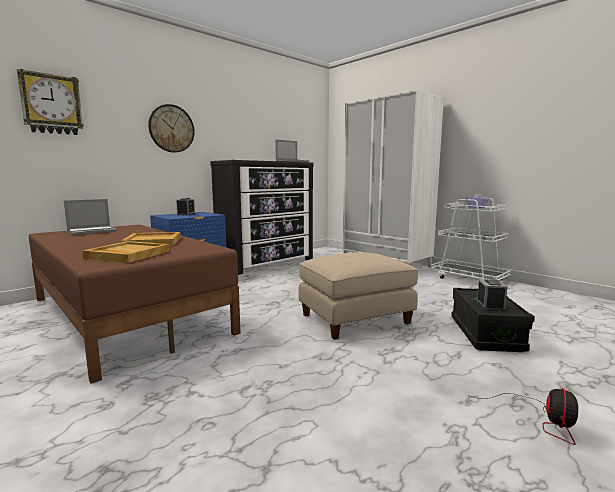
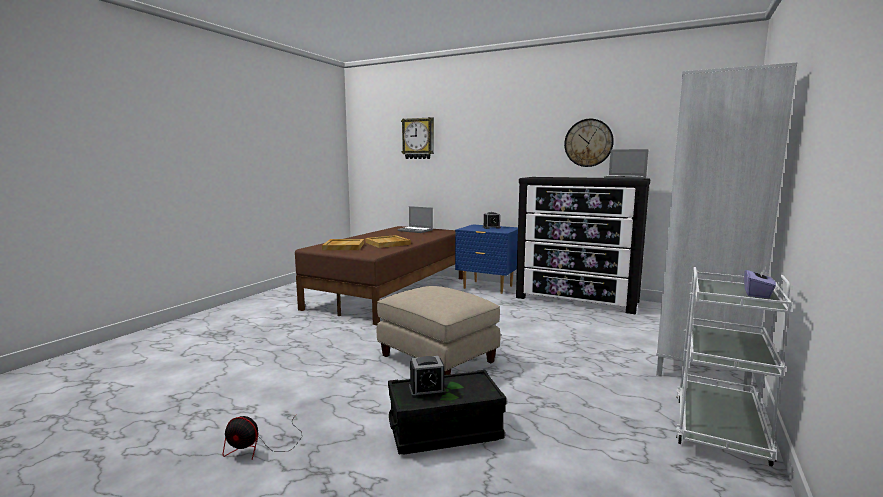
camera: 70 degrees right, 0 degrees up
wall clock [148,104,195,153] -> wall clock moved to [564,119,614,167]

